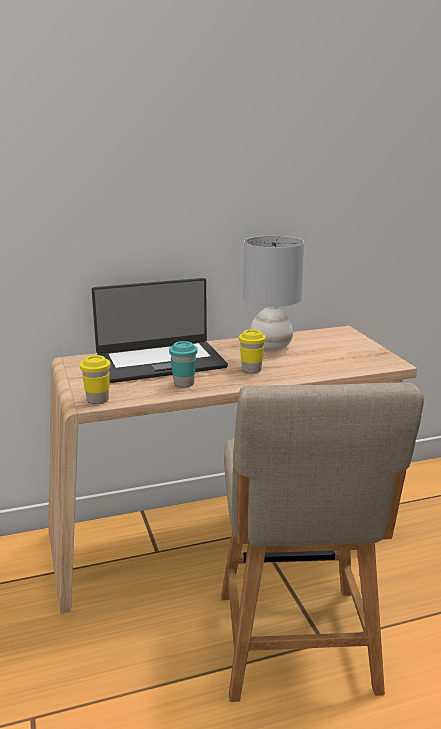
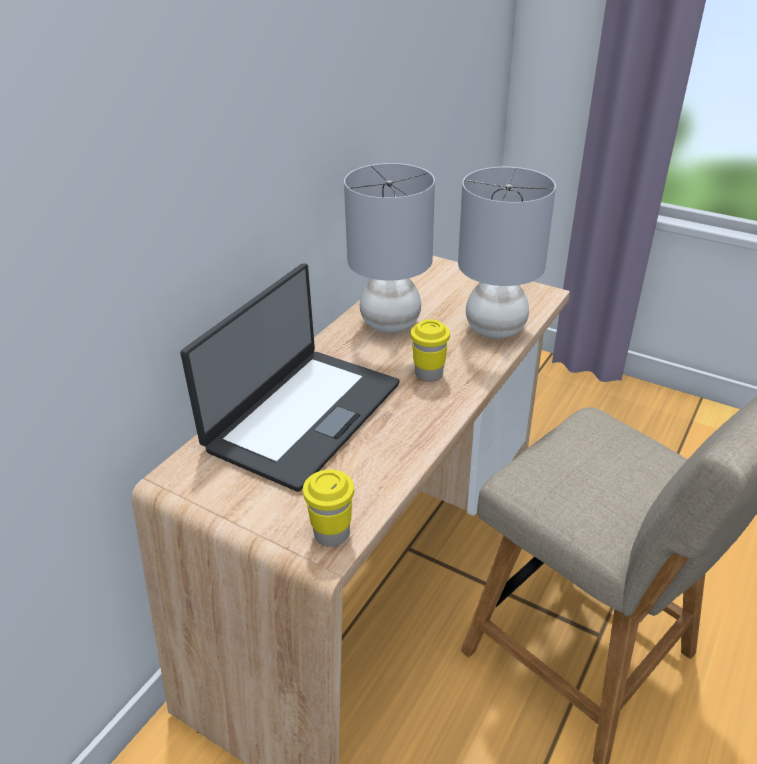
camera: 40 degrees left, 15 degrees up
turquoise cup [169,341,198,387] -> none
none -> grey table lamp [458,167,556,339]

